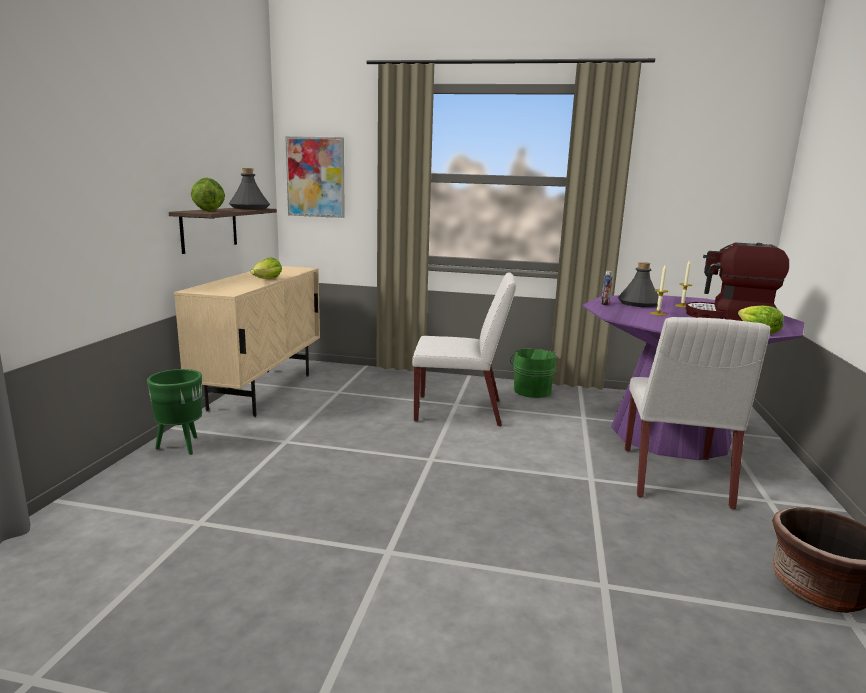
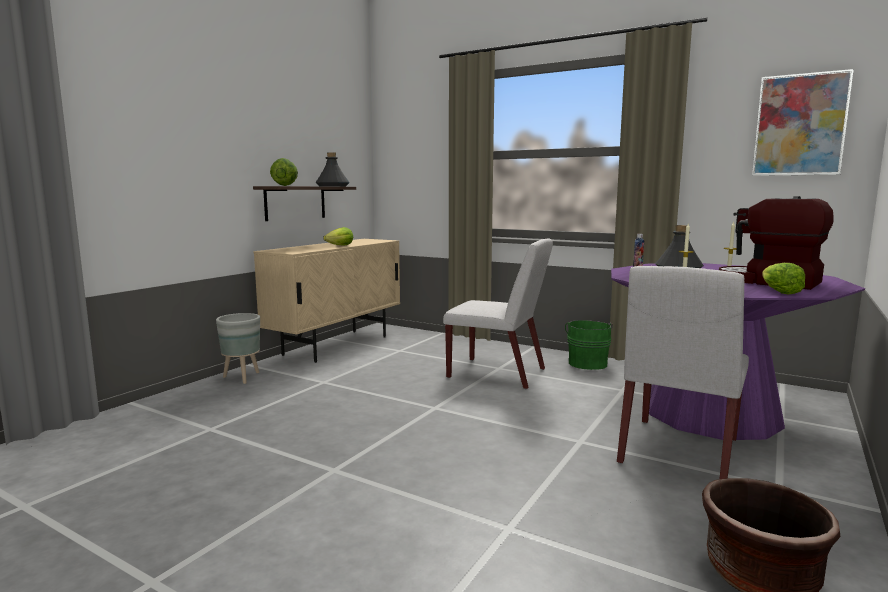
camera: 20 degrees right, 5 degrees down
green planter [147,369,202,455] -> grey planter [216,313,260,384]
picture [285,136,345,218] -> picture moved to [752,69,854,176]

